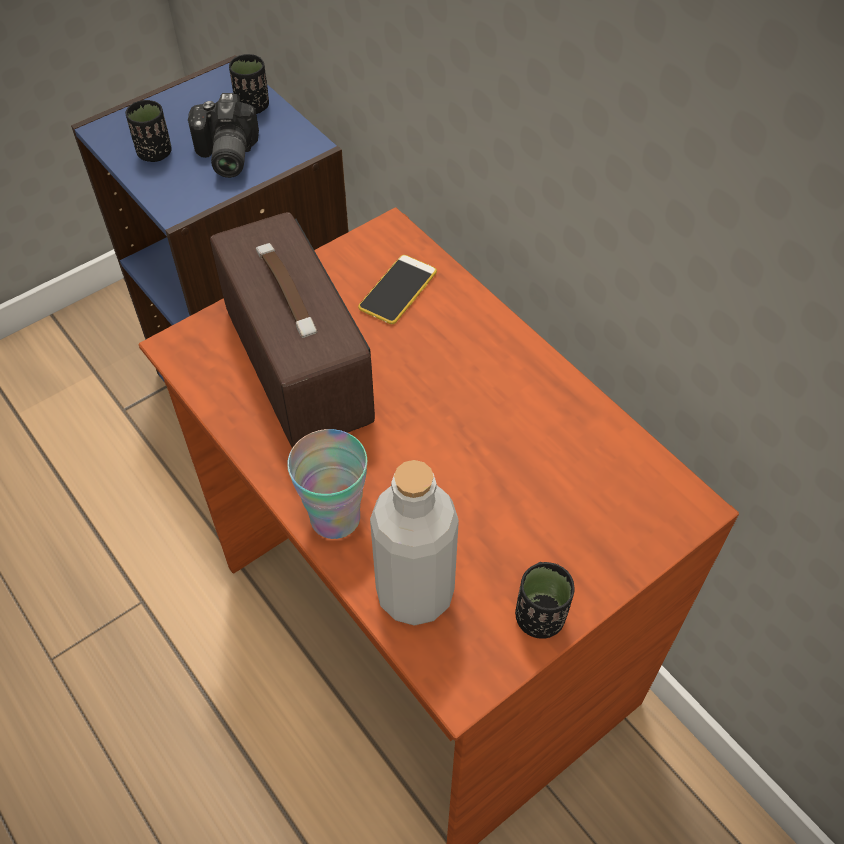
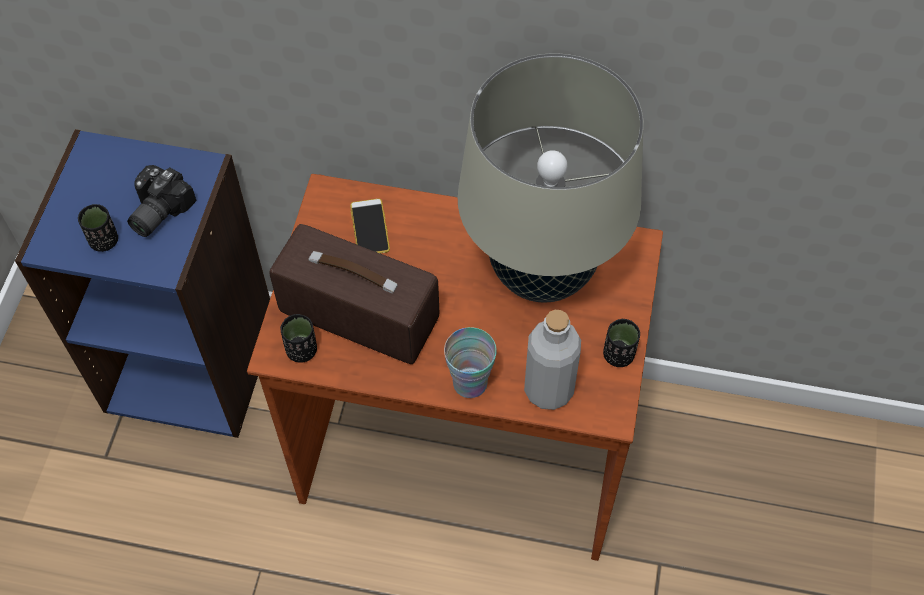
camera: 40 degrees left, 5 degrees up
camera [188,93,259,178] -> camera turned 75 degrees clockwise [127,165,197,237]
black cup [229,54,269,114] -> black cup moved to [280,314,317,363]
none -> beige table lamp [458,54,643,303]

